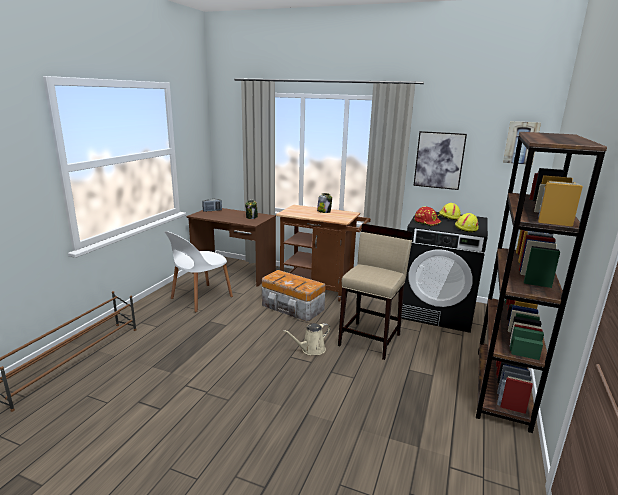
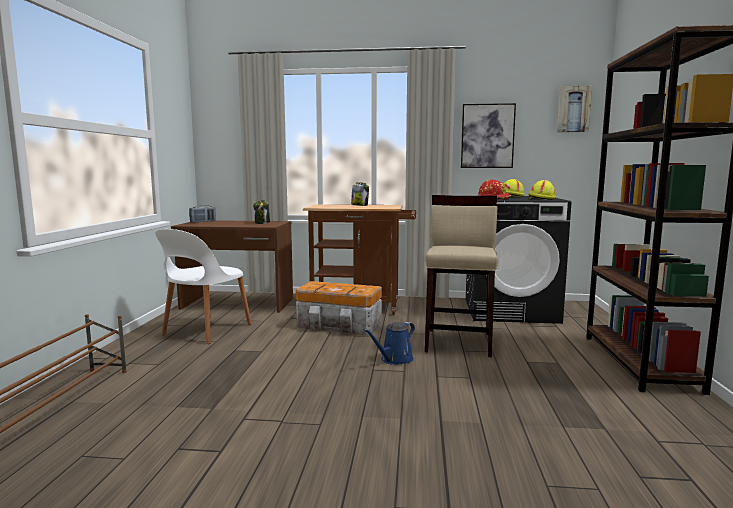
camera: 15 degrees left, 10 degrees down
beige watering can [283,323,331,355] -> blue watering can [364,322,415,365]

